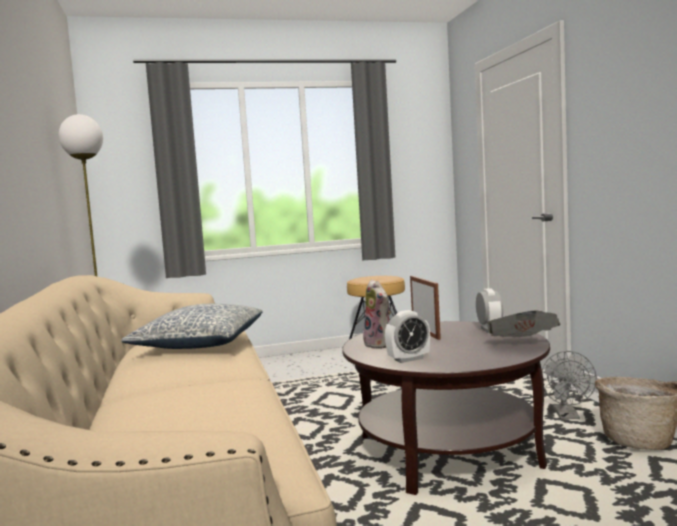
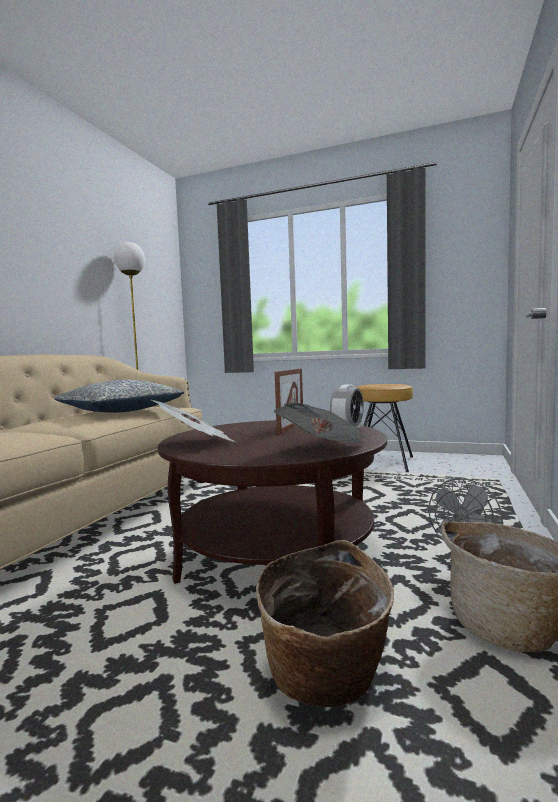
camera: 35 degrees right, 0 degrees up
plush toy [361,279,391,349] -> none
alarm clock [385,310,430,363] -> newspaper [152,400,235,442]
none -> basket [256,540,394,707]

